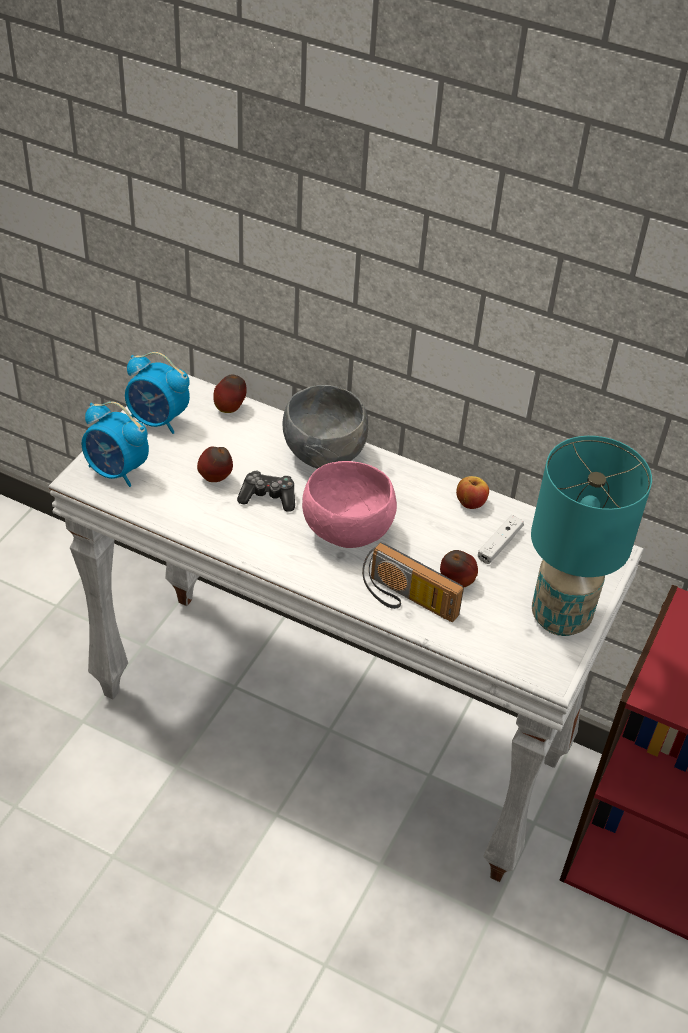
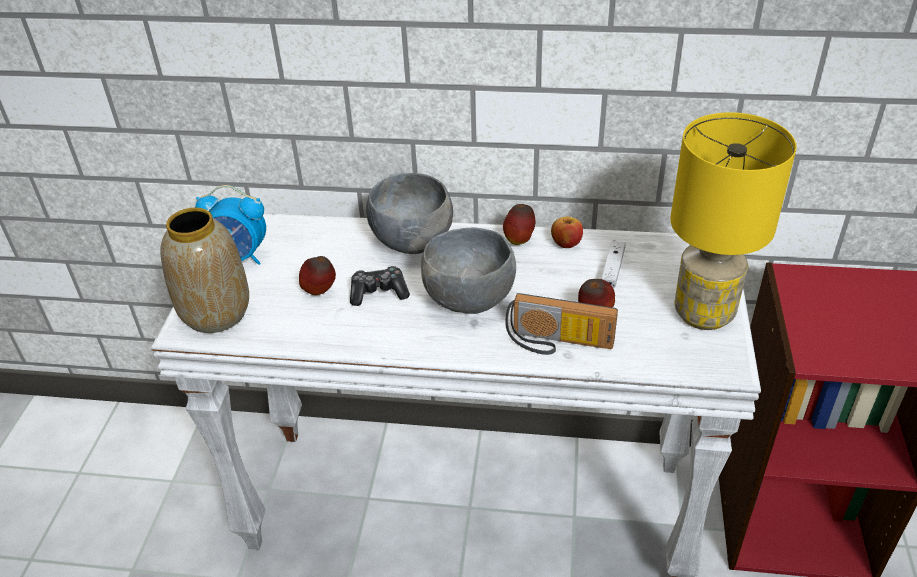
camera: 15 degrees left, 5 degrees down
alarm clock [82,402,149,487] -> vase [160,208,249,333]
apple [213,375,247,413] -> apple moved to [503,204,535,245]
pink bowl [302,461,397,548] -> grey bowl [421,228,516,314]
turquoise table lamp [531,436,652,636] -> yellow table lamp [670,112,796,330]

